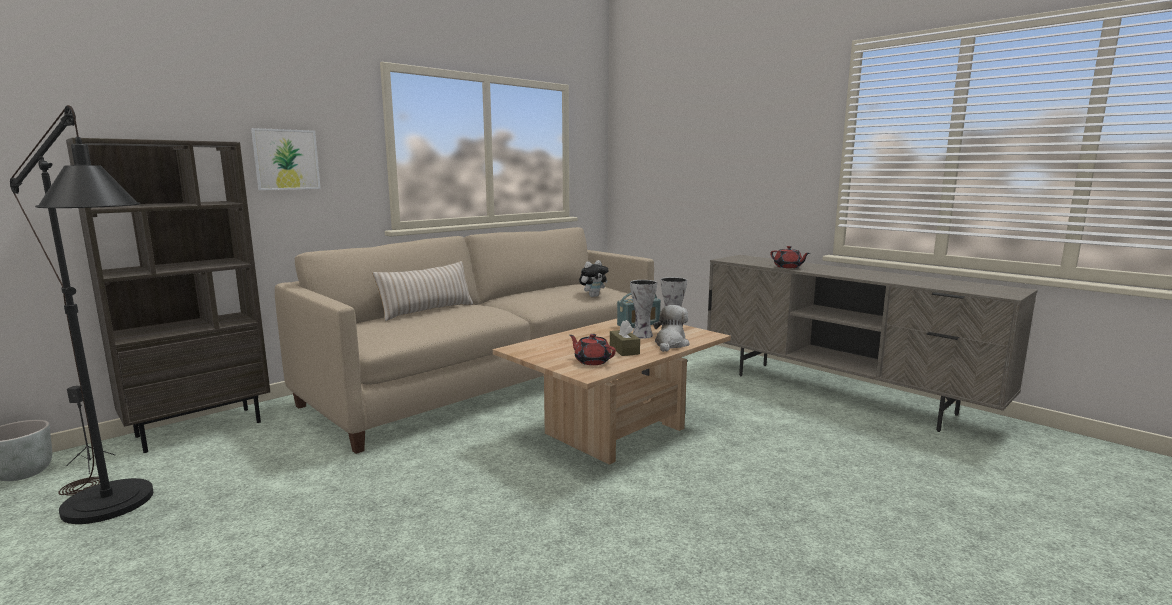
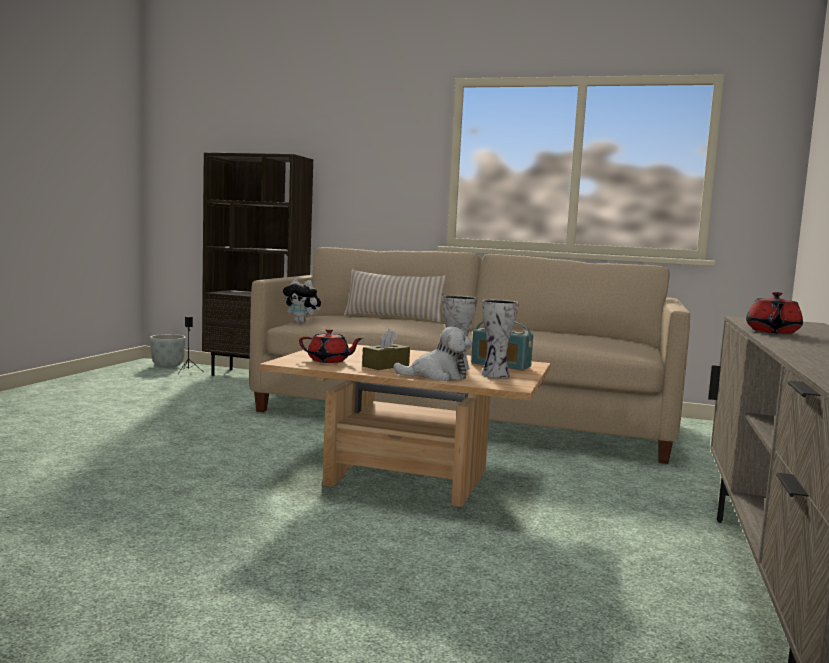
camera: 60 degrees right, 5 degrees down
black floor lamp [10,105,153,524] -> none
picture [251,128,321,190] -> none
red teapot [569,334,616,365] -> red teapot turned 90 degrees clockwise [299,329,364,363]
plush toy [579,260,609,297] -> plush toy moved to [283,279,321,323]

